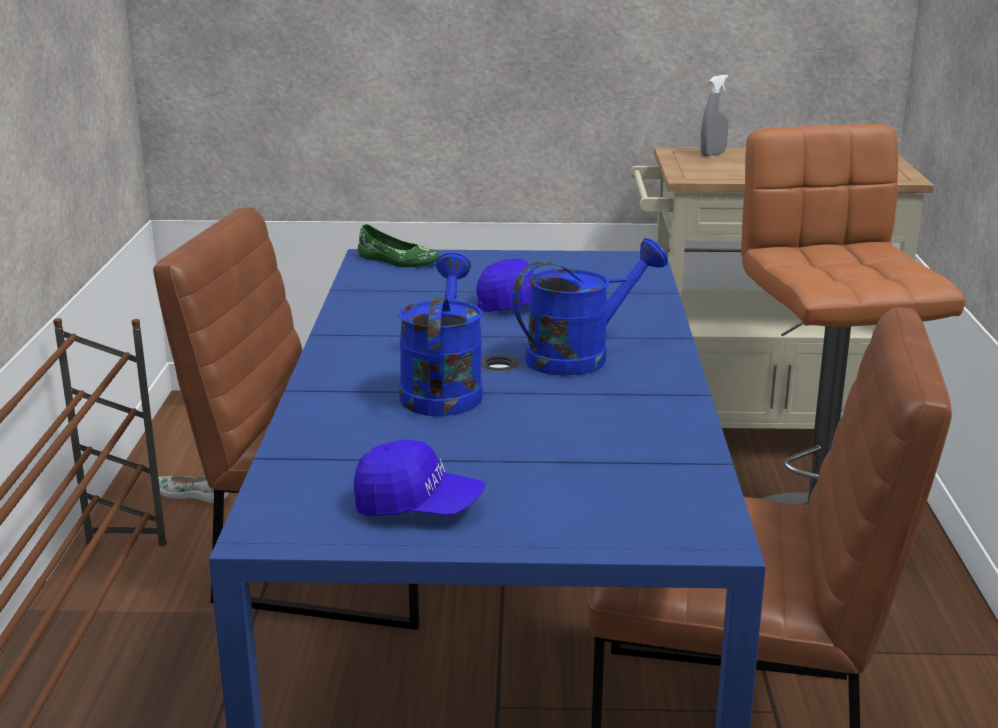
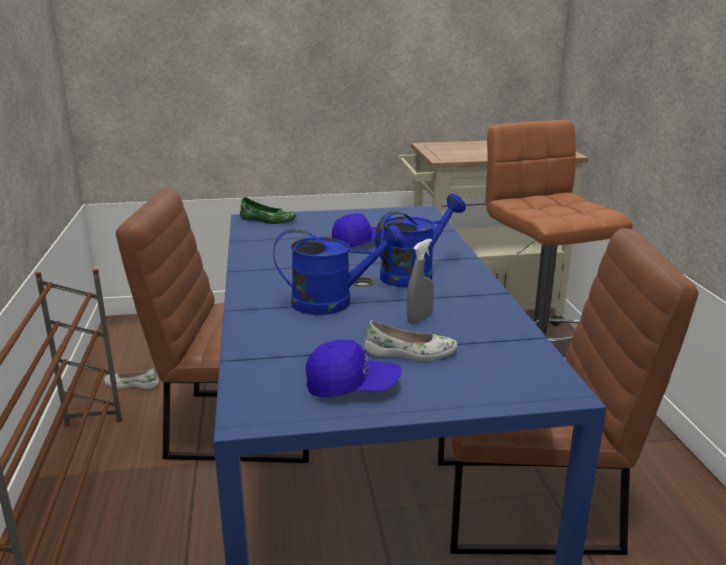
camera: 10 degrees left, 0 degrees up
blue watering can [399,252,483,416] -> blue watering can turned 90 degrees clockwise [274,225,405,315]
grey spray bottle [700,75,728,156] -> grey spray bottle moved to [407,239,434,324]
none -> white shoe [364,320,457,361]

